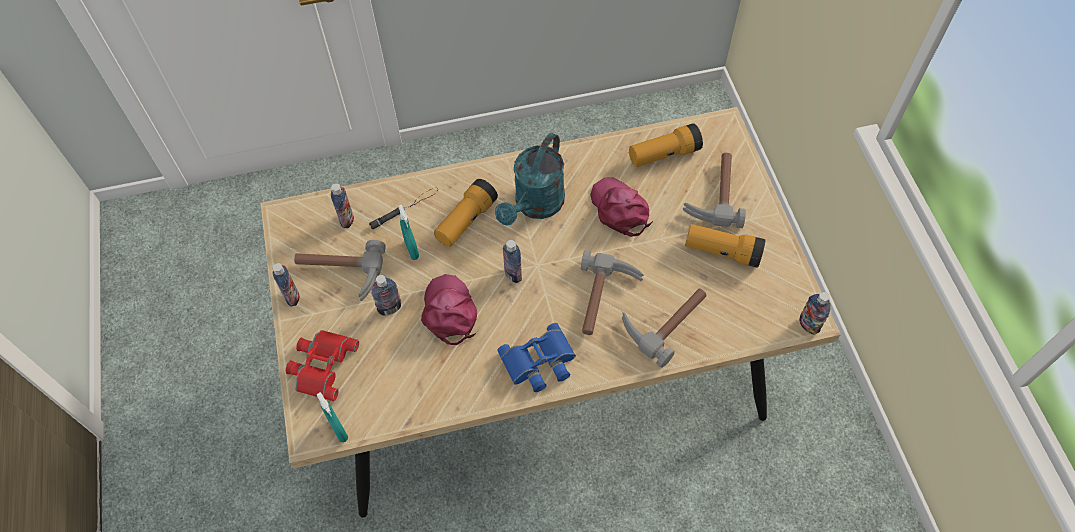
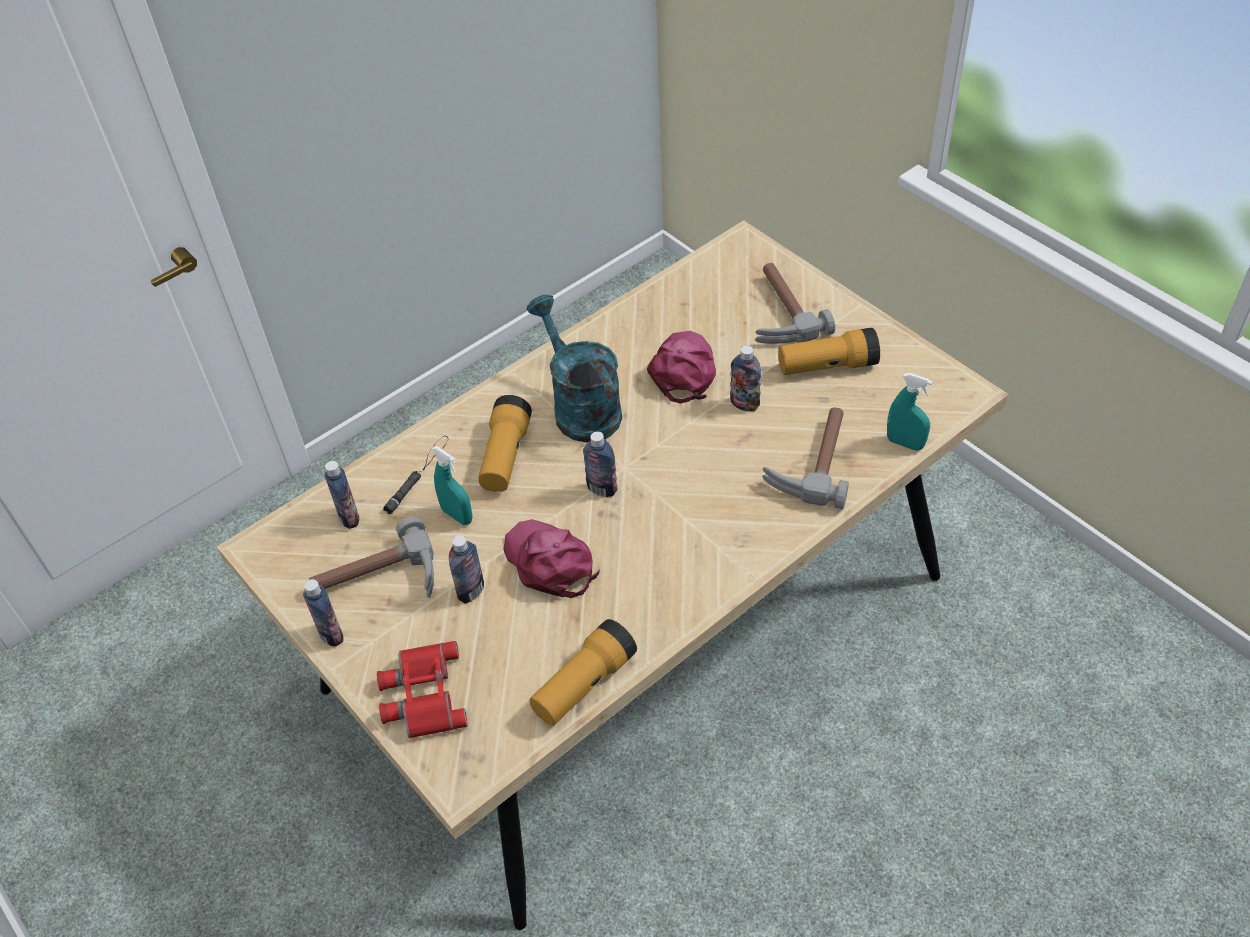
camera: 25 degrees left, 10 degrees down
turquoise spray bottle [317,392,348,442] -> turquoise spray bottle moved to [887,373,933,451]
turquoise watering can [495,133,565,225] -> turquoise watering can turned 150 degrees clockwise [527,295,622,443]
blue binoculars [498,323,576,392] -> none
hammer [581,250,644,335] -> none
pink cap [590,177,653,237] -> pink cap turned 60 degrees clockwise [647,331,716,403]
flashlight [629,123,703,167] -> flashlight moved to [530,619,637,726]
bottle [799,292,831,335] -> bottle moved to [730,346,761,411]

